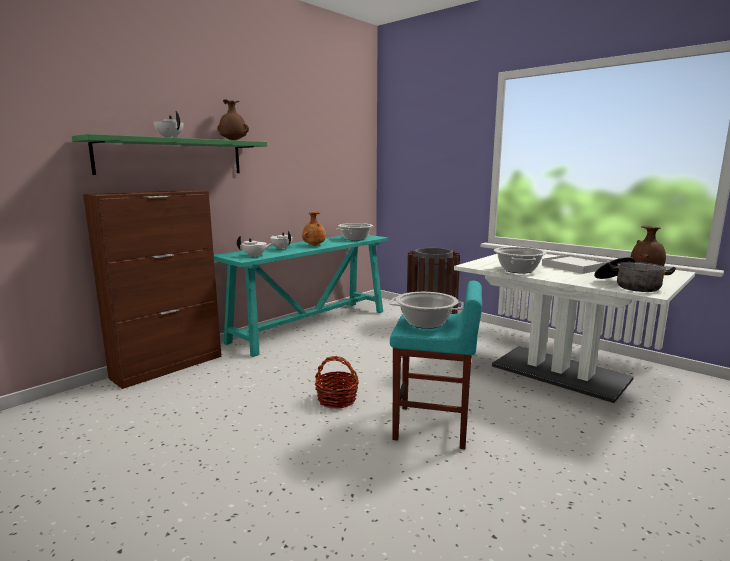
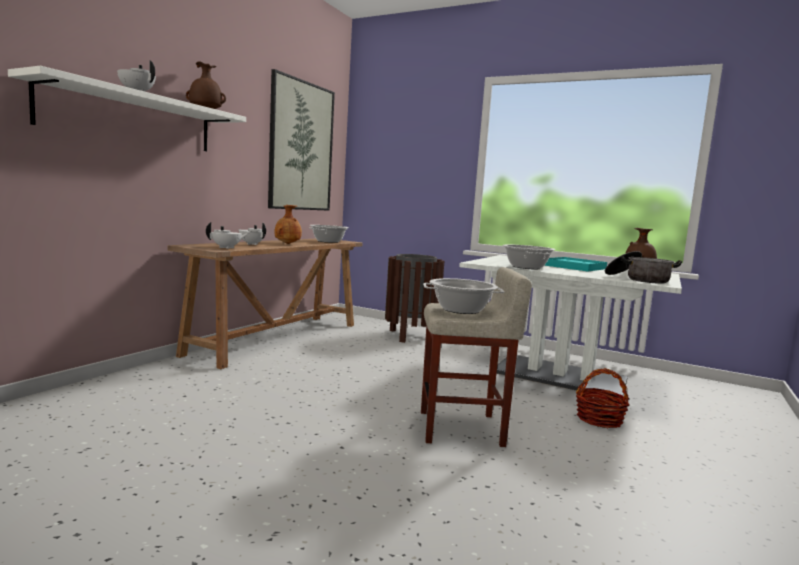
camera: 15 degrees left, 5 degrees down
green shelf [72,134,267,175] -> white shelf [8,66,246,151]
brown cabinet [83,190,221,389] -> none
turquoise console table [214,235,388,357] -> brown console table [167,239,363,369]
basket [315,356,359,409] -> basket moved to [576,368,629,428]
turquoise stool [390,280,482,449] -> beige stool [421,267,532,447]
white tray [542,254,610,274] -> turquoise tray [544,257,607,271]
none -> picture [268,69,335,211]

